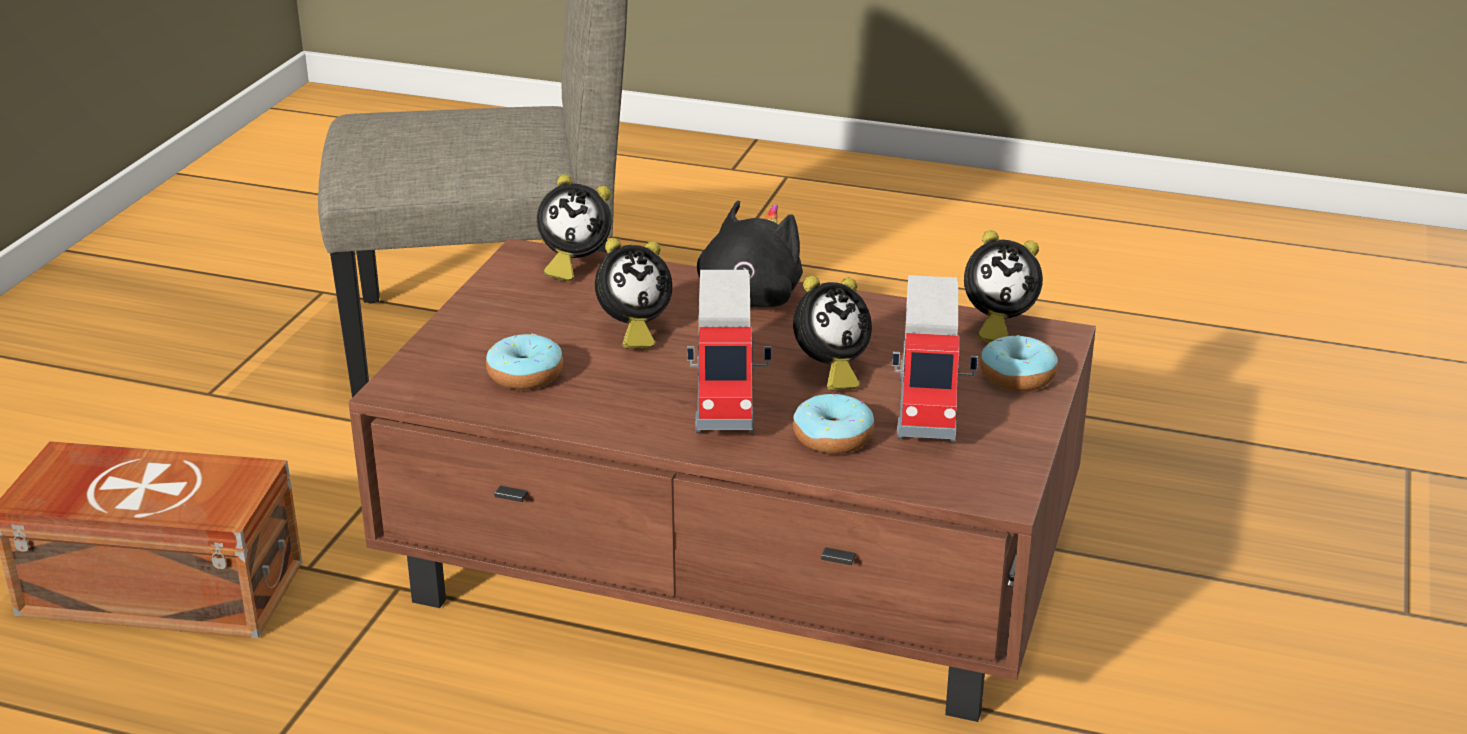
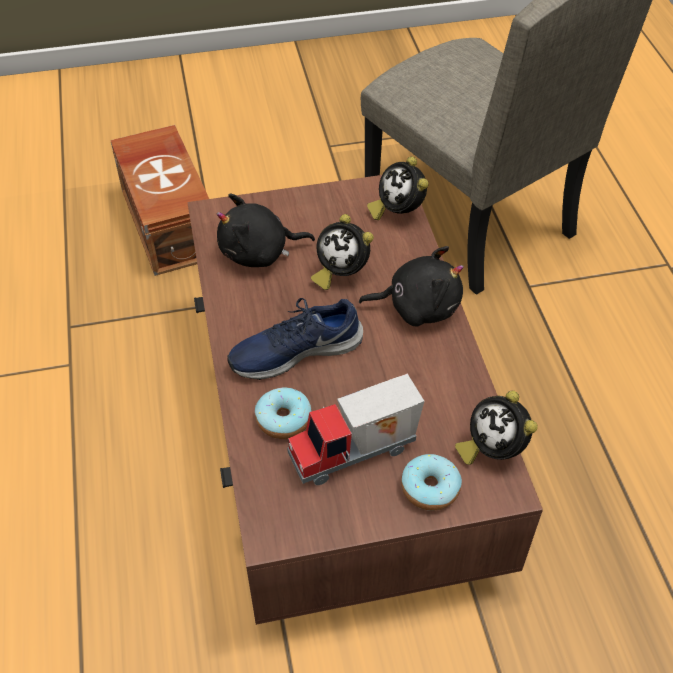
camera: 60 degrees right, 20 degrees up
donut [486,333,563,390] -> black plush toy [217,193,315,267]
toy truck [687,270,771,433] -> blue shoe [227,298,363,380]
alarm clock [793,276,872,390] -> none

